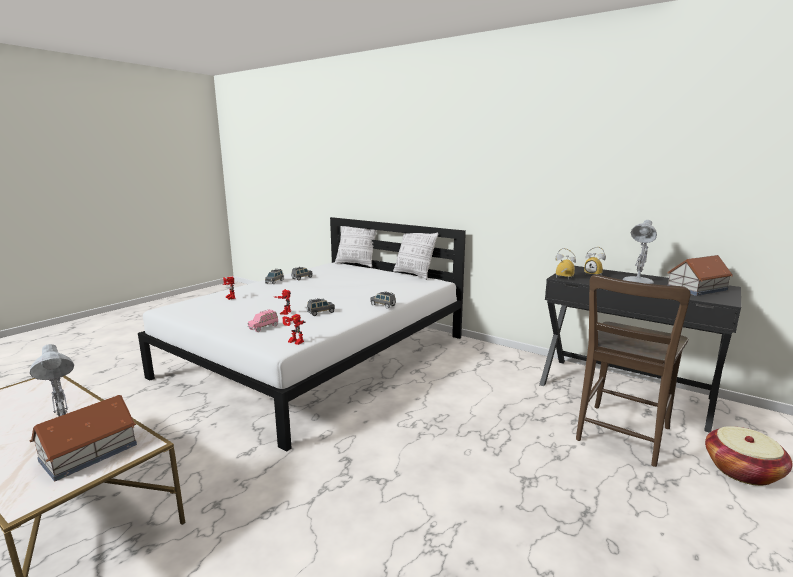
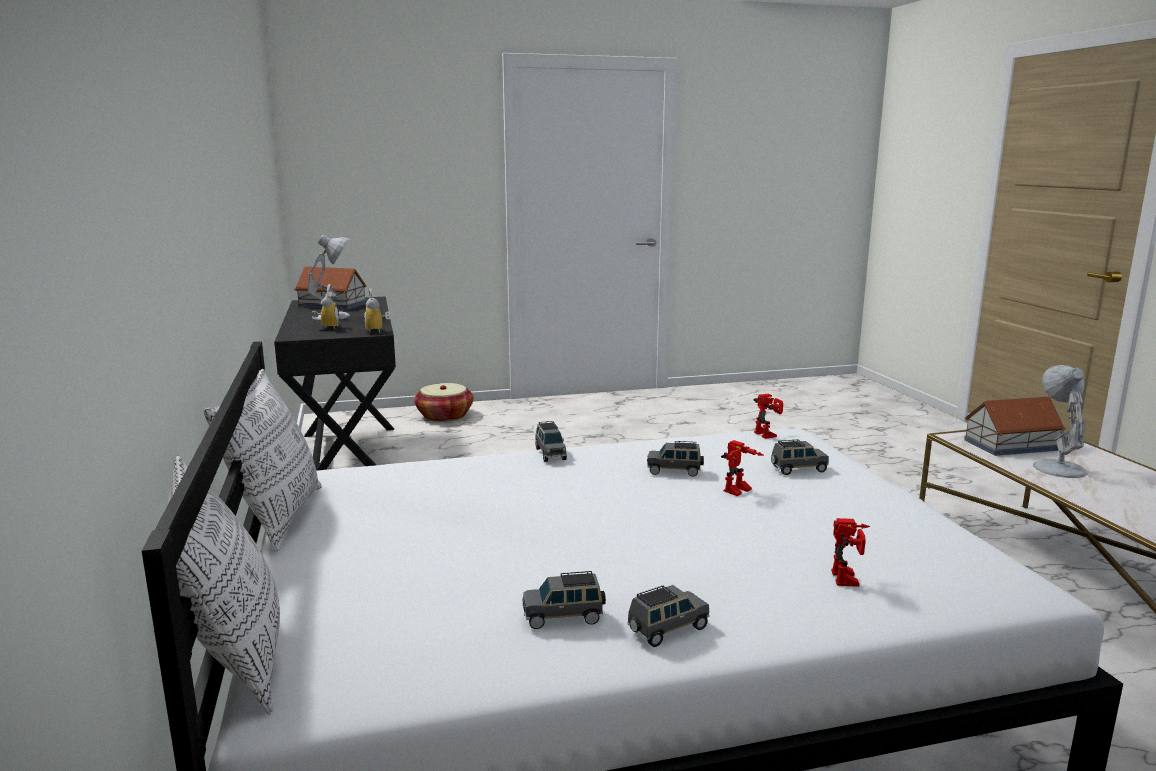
camera: 140 degrees left, 0 degrees up
pink toy car [248,309,279,332] -> grey toy car [771,439,829,475]
brown chair [576,275,691,467] -> none

